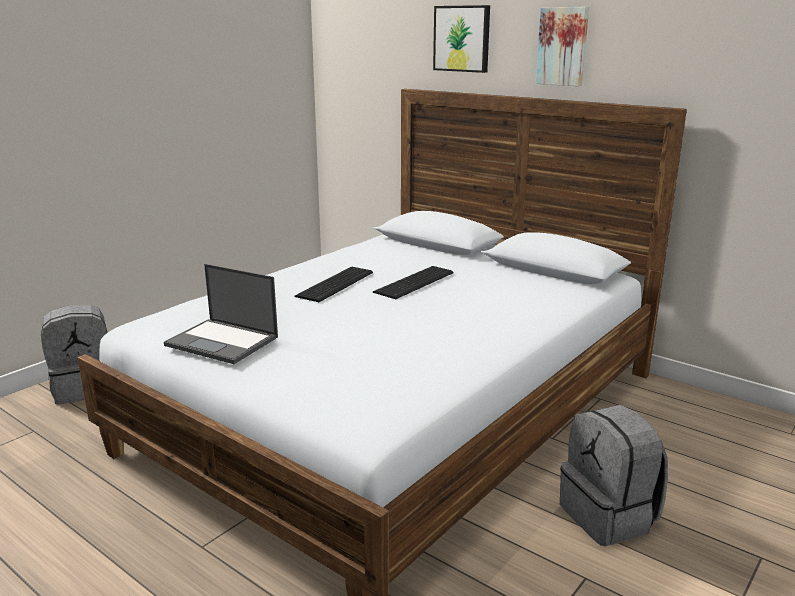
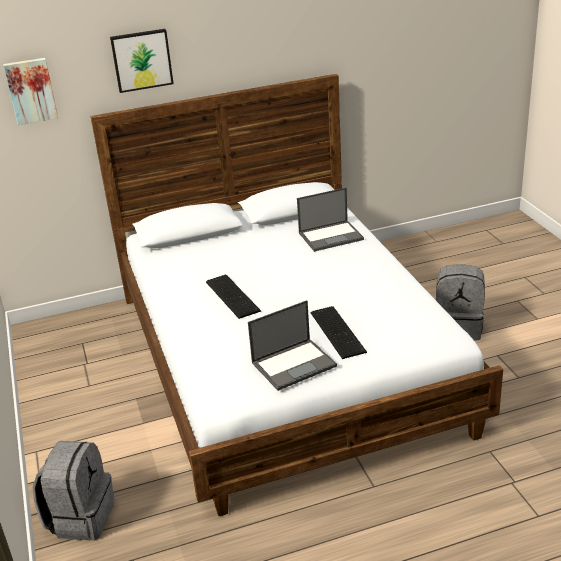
camera: 55 degrees left, 10 degrees up
keyboard [373,266,454,299] -> keyboard moved to [311,306,367,359]
picture [536,7,589,86] -> picture moved to [3,58,58,125]
none -> laptop [297,188,364,252]

